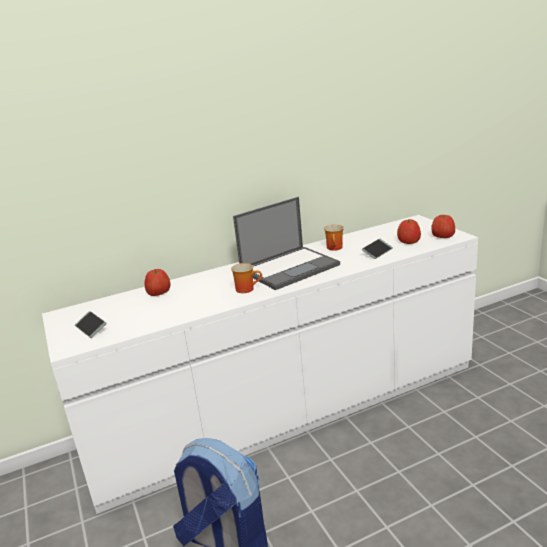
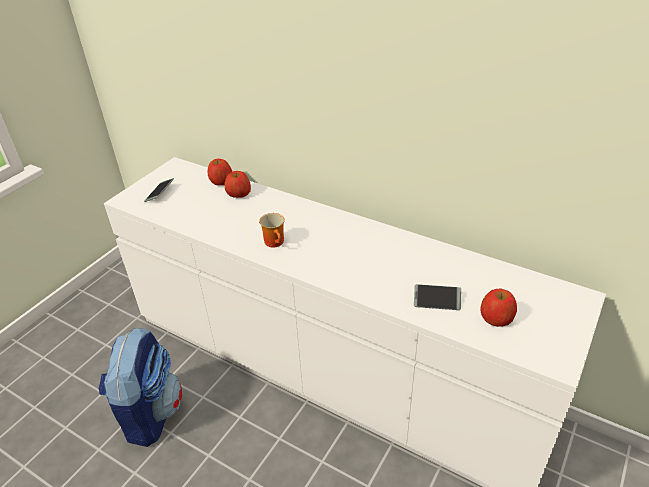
camera: 55 degrees right, 15 degrees up
laptop [233,197,340,290] -> none
mug [324,225,344,251] -> none
apple [431,215,455,238] -> apple moved to [208,159,232,186]

